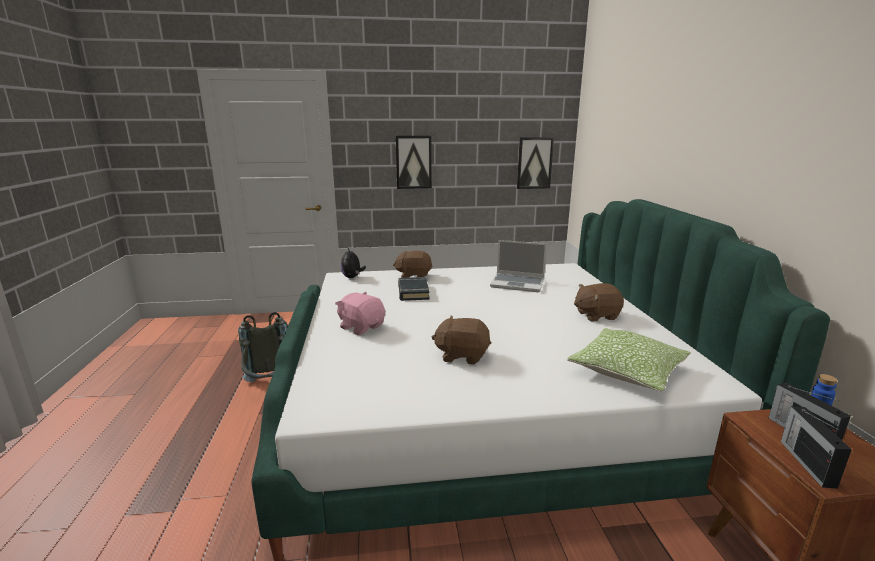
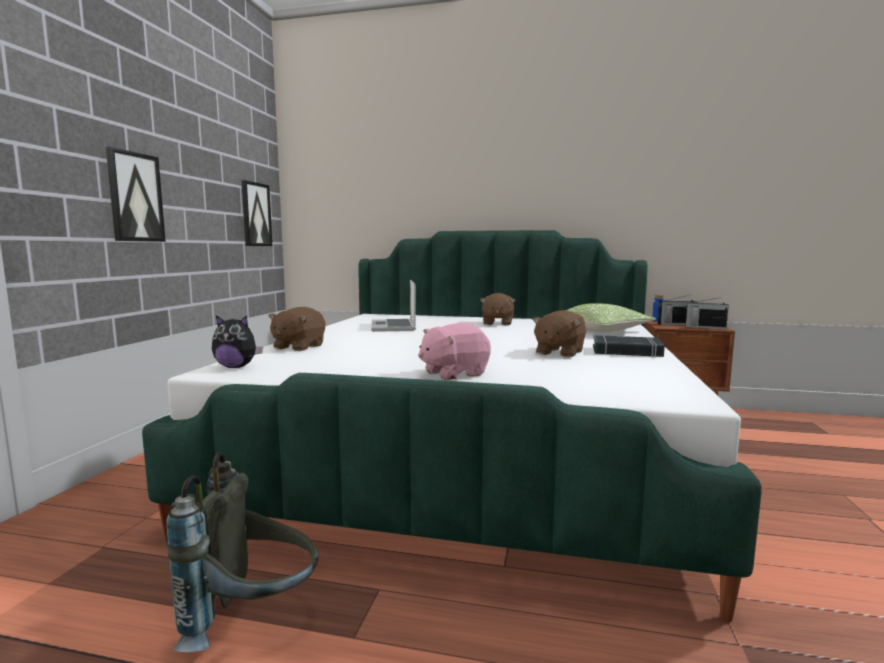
camera: 70 degrees left, 10 degrees down
black book [398,277,430,301] -> black book moved to [593,335,665,357]
laptop [490,240,547,292] -> laptop turned 135 degrees clockwise [371,280,416,332]

